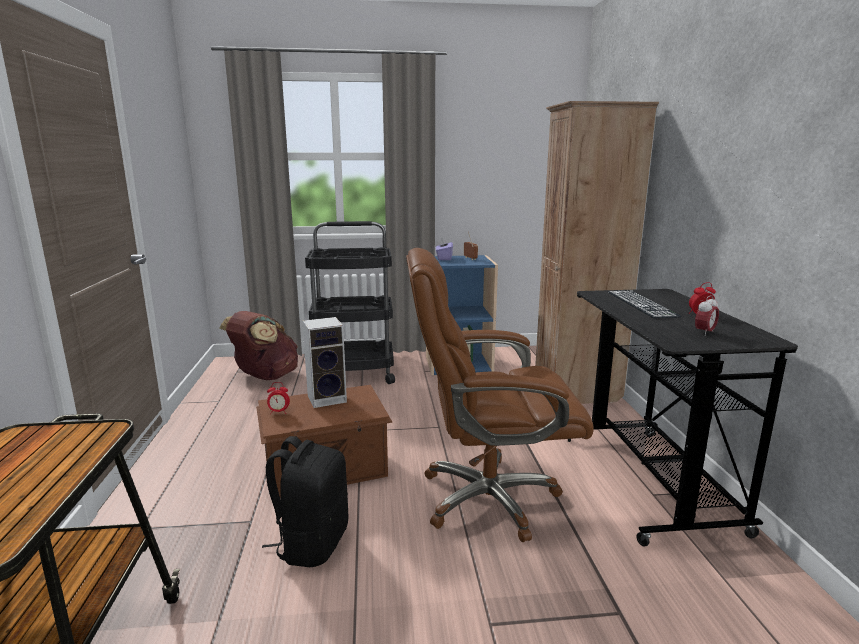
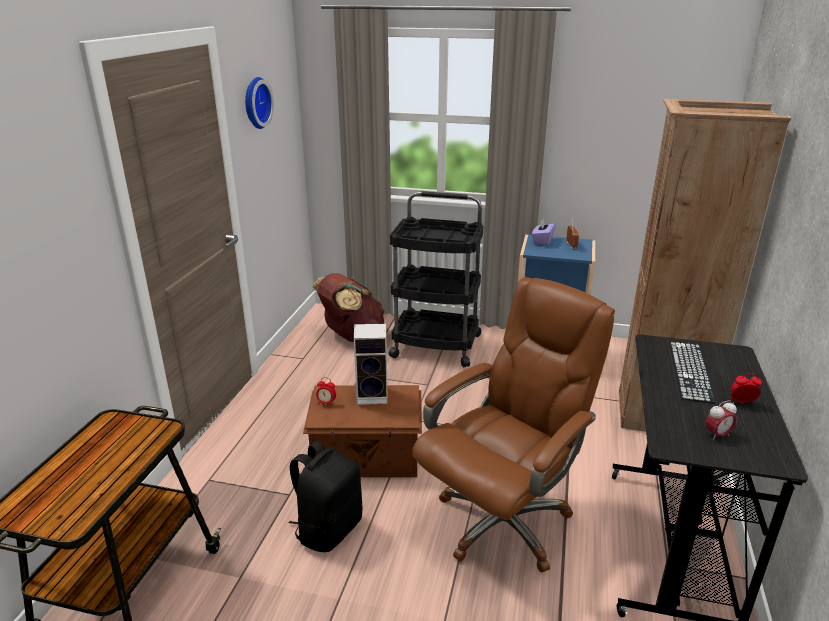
camera: 20 degrees right, 10 degrees up
brown office chair [406,248,594,542] -> brown office chair turned 120 degrees clockwise [412,277,615,572]
none -> wall clock [245,77,274,129]

